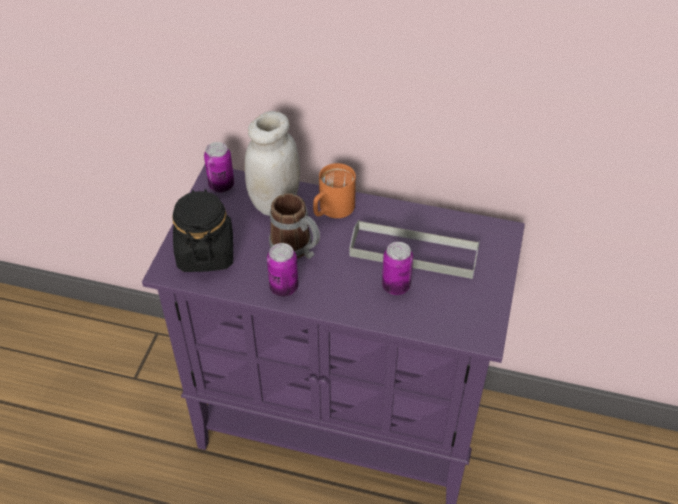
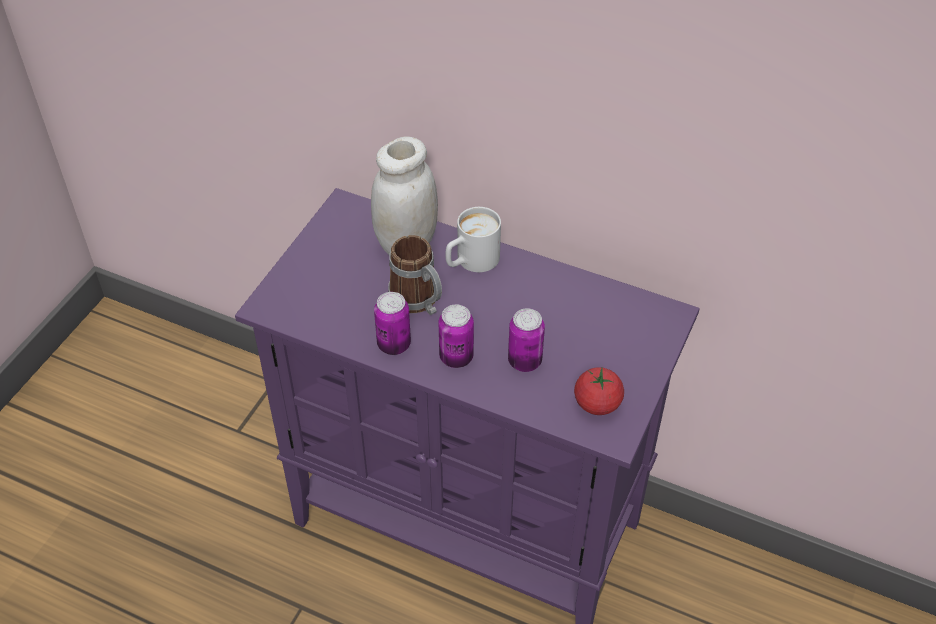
camera: 10 degrees right, 0 degrees up
black jar [172,189,233,272] -> none
can [204,142,234,193] -> can moved to [439,304,474,368]
orange mug [313,163,356,218] -> white mug [445,207,501,272]
grey tray [349,220,480,279] -> none
none -> tomato [574,367,624,415]

